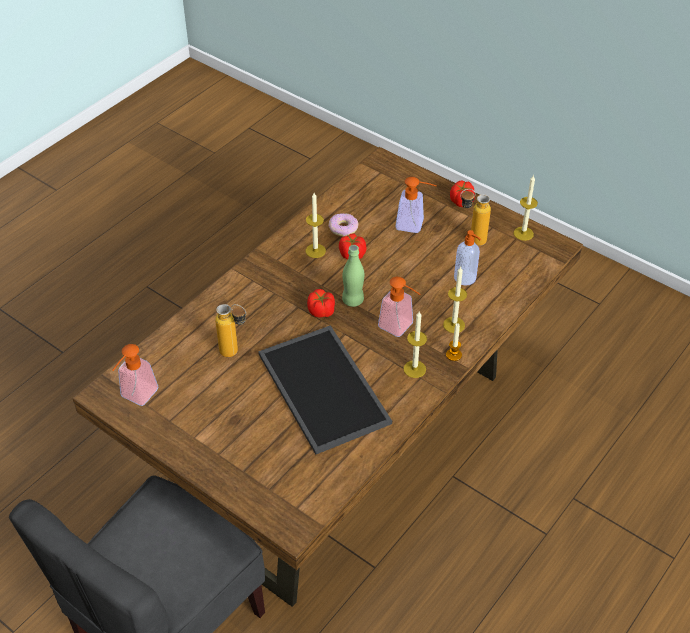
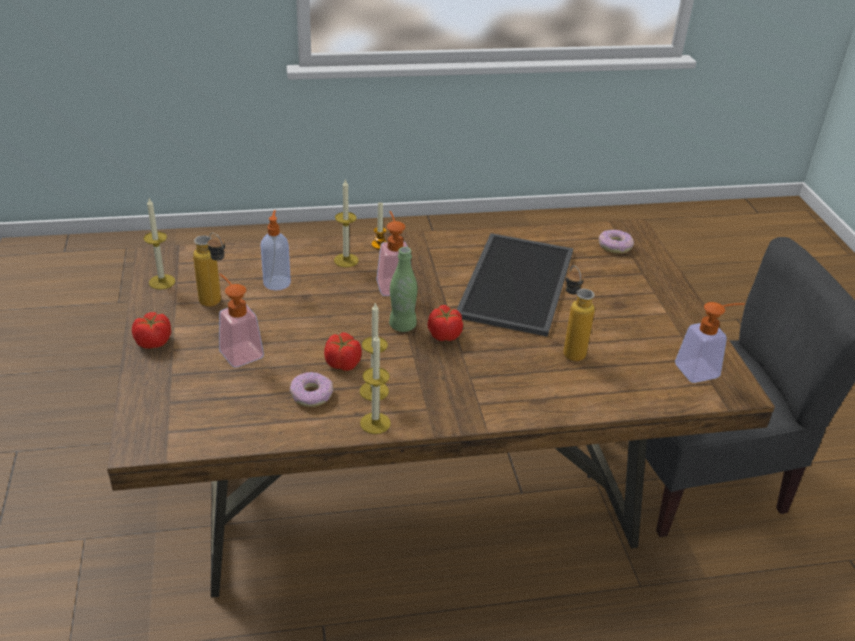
camera: 140 degrees left, 10 degrees down
candle [403,312,427,378] -> candle moved to [360,333,391,434]
none -> donut [599,229,634,253]

